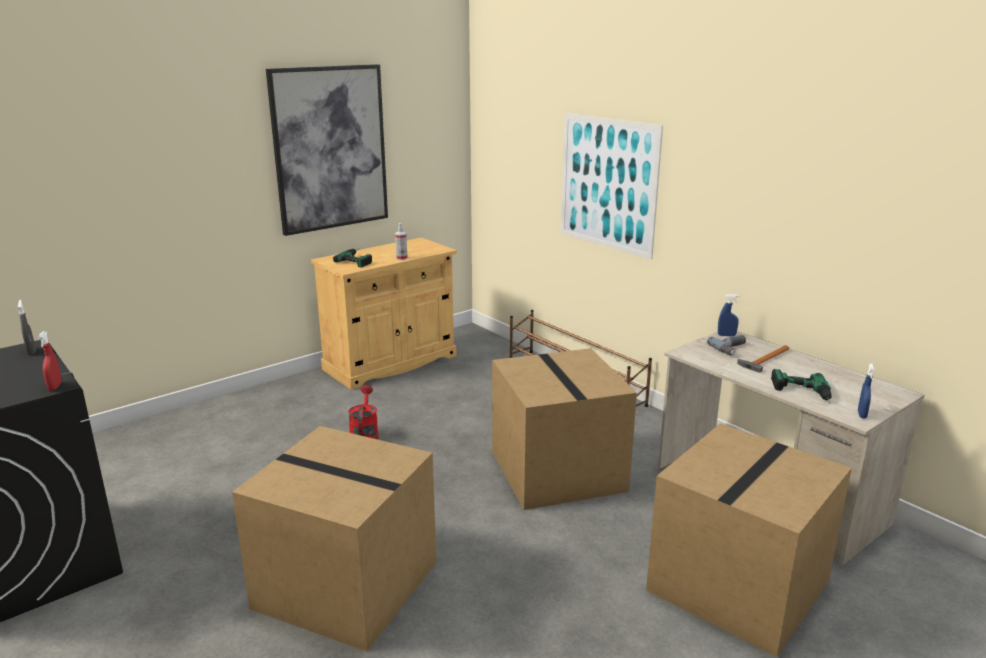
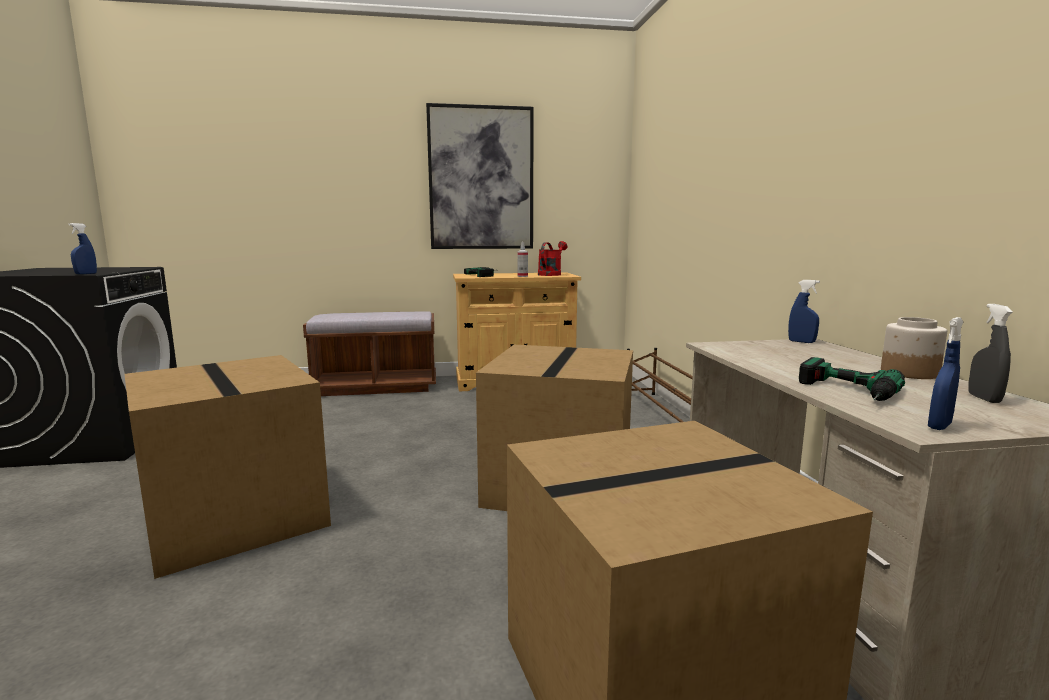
camera: 30 degrees right, 10 degrees down
grey spray bottle [18,300,36,356] -> grey spray bottle moved to [968,304,1013,403]
red spray bottle [38,331,62,391] -> blue spray bottle [68,223,97,274]
red watering can [348,386,379,439] -> red watering can moved to [538,241,567,276]
picture [561,113,663,259] -> none
power drill [707,335,746,356] -> none
hammer [737,345,789,373] -> none
none -> brown bench [303,311,436,396]
none -> jar [881,317,947,379]

